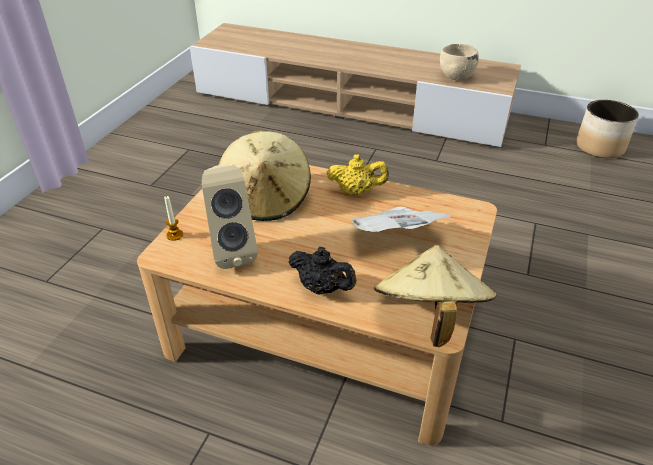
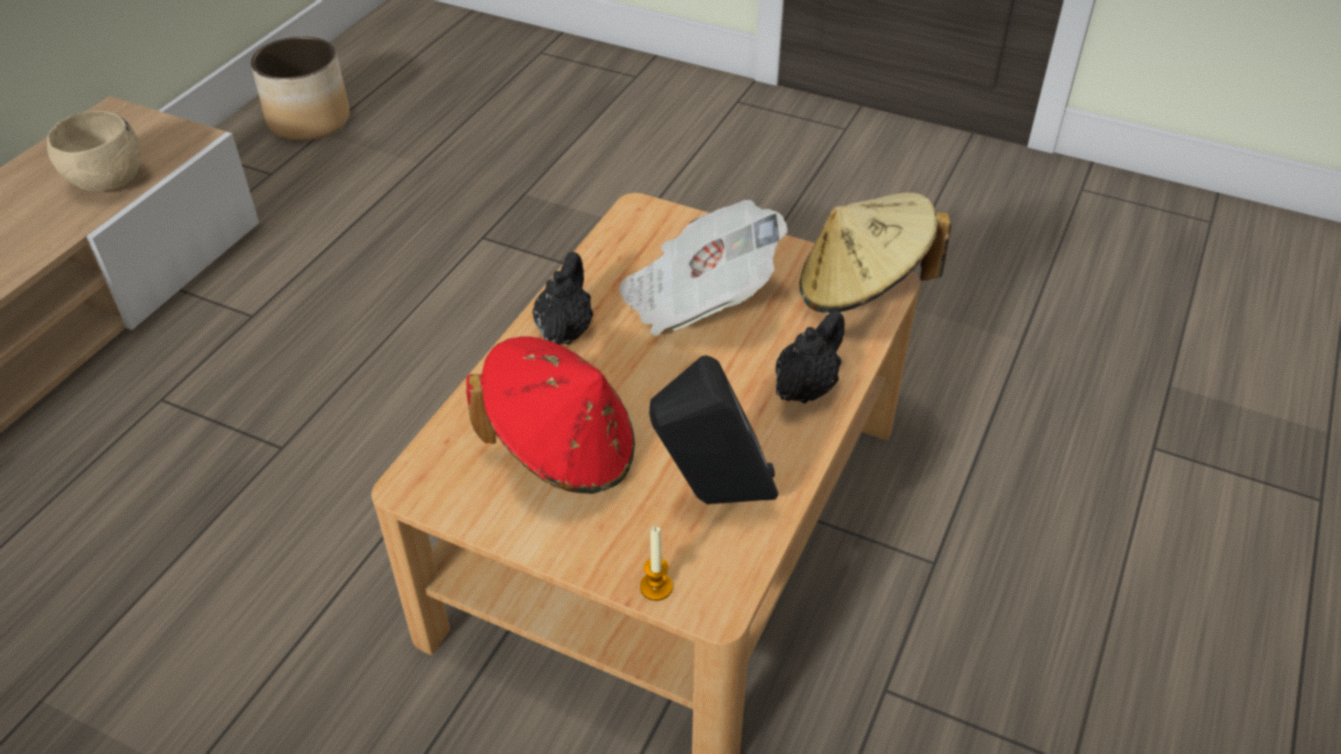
camera: 85 degrees left, 5 degrees up
beige speaker [202,165,258,269] -> black speaker [649,355,778,504]
beige hat [218,130,311,221] -> red hat [466,336,635,494]
yellow teapot [327,154,389,195] -> black teapot [532,252,593,345]

